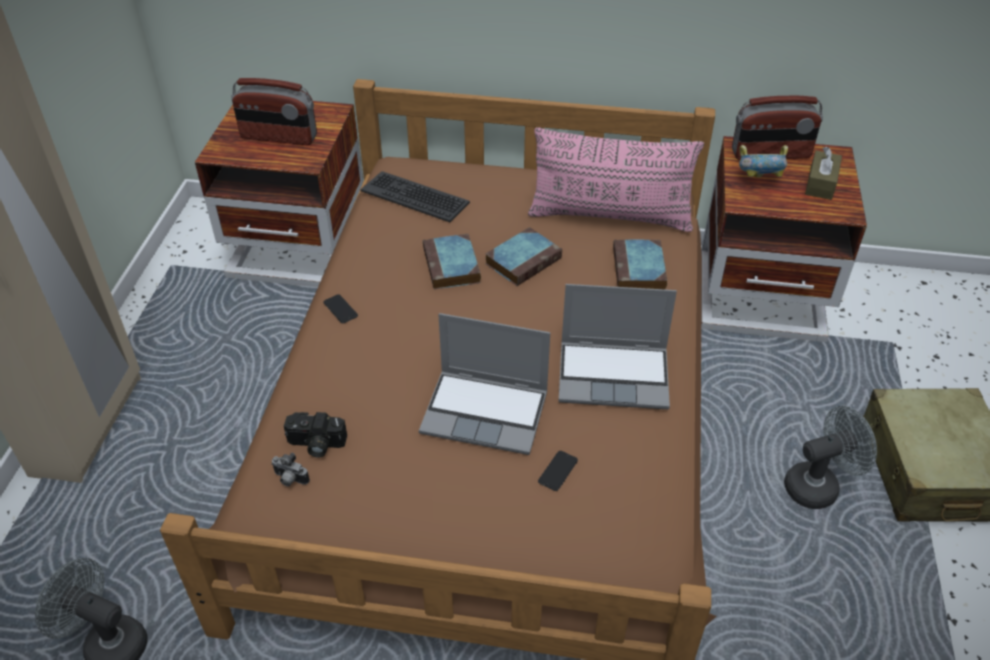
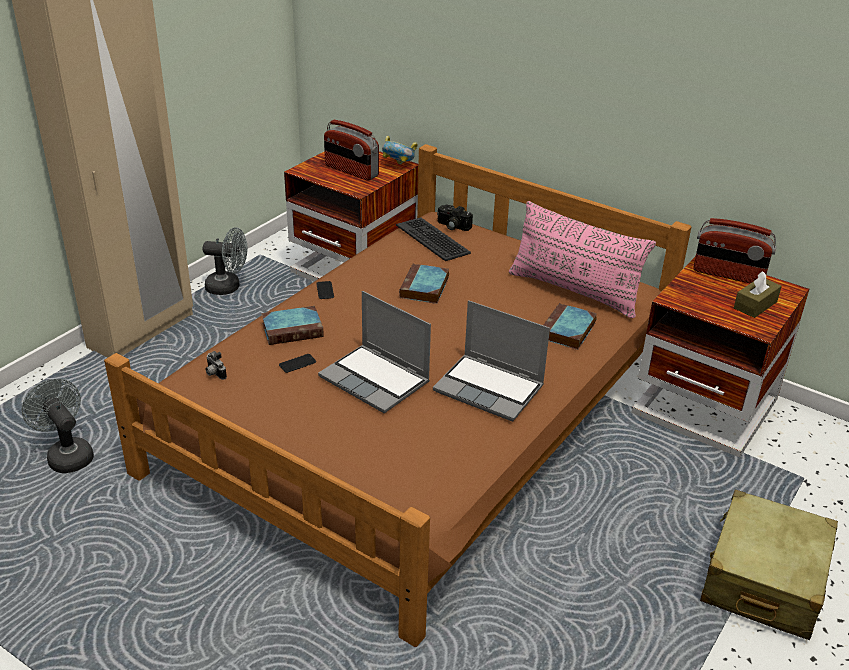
camera: 25 degrees right, 10 degrees down
camera [284,412,347,458] -> camera moved to [437,205,473,231]
book [485,227,562,286] -> book moved to [261,306,324,345]
phone [538,451,578,491] -> phone moved to [279,354,316,373]
bowl [739,145,788,178] -> bowl moved to [382,136,418,164]
grey fan [784,406,877,509] -> grey fan moved to [203,227,247,295]

